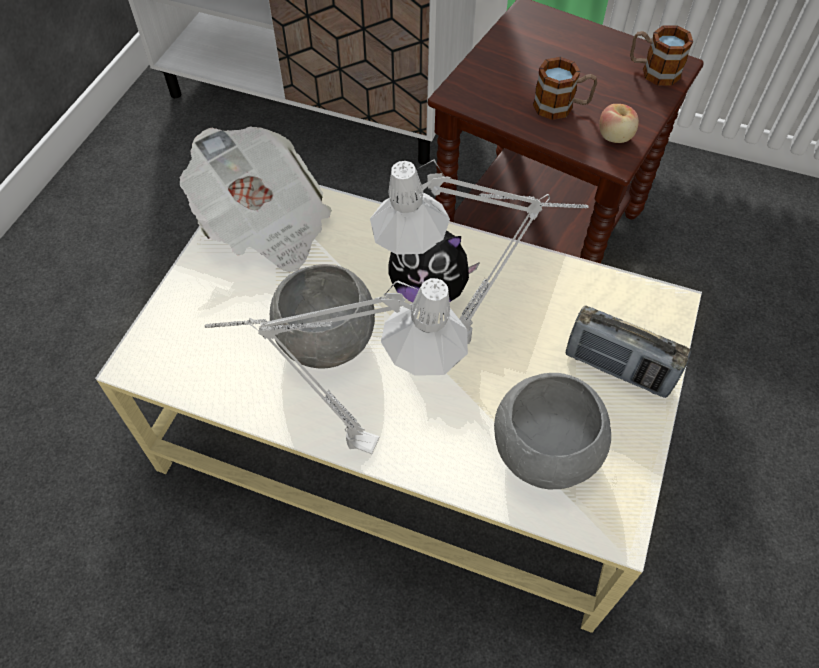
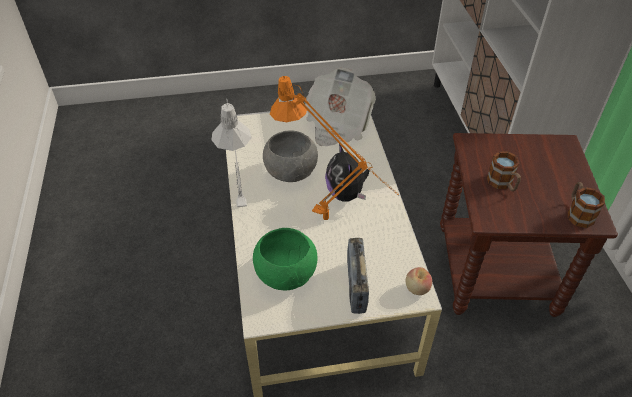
camera: 60 degrees right, 10 degrees down
grey table lamp [370,159,589,344] -> orange table lamp [270,76,399,220]
grey bowl [494,373,611,489] -> green bowl [253,228,318,290]
apple [599,104,639,143] -> apple moved to [406,267,432,295]

